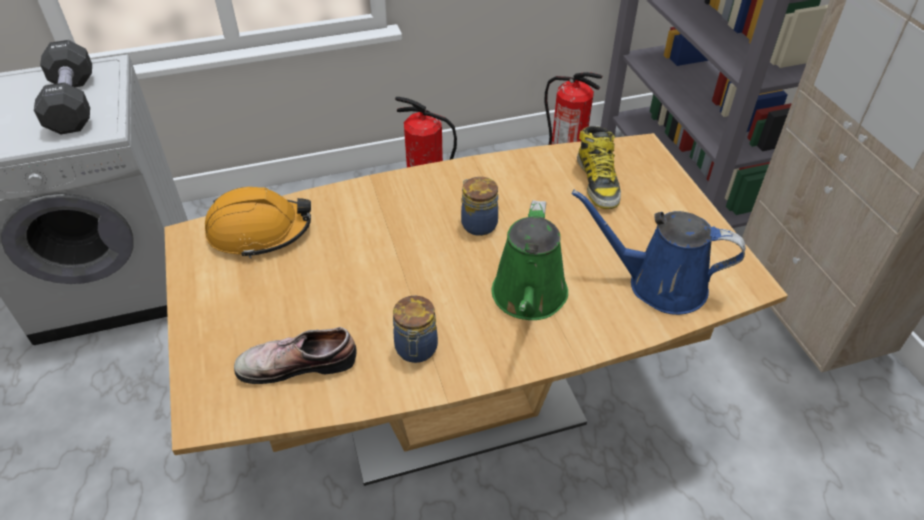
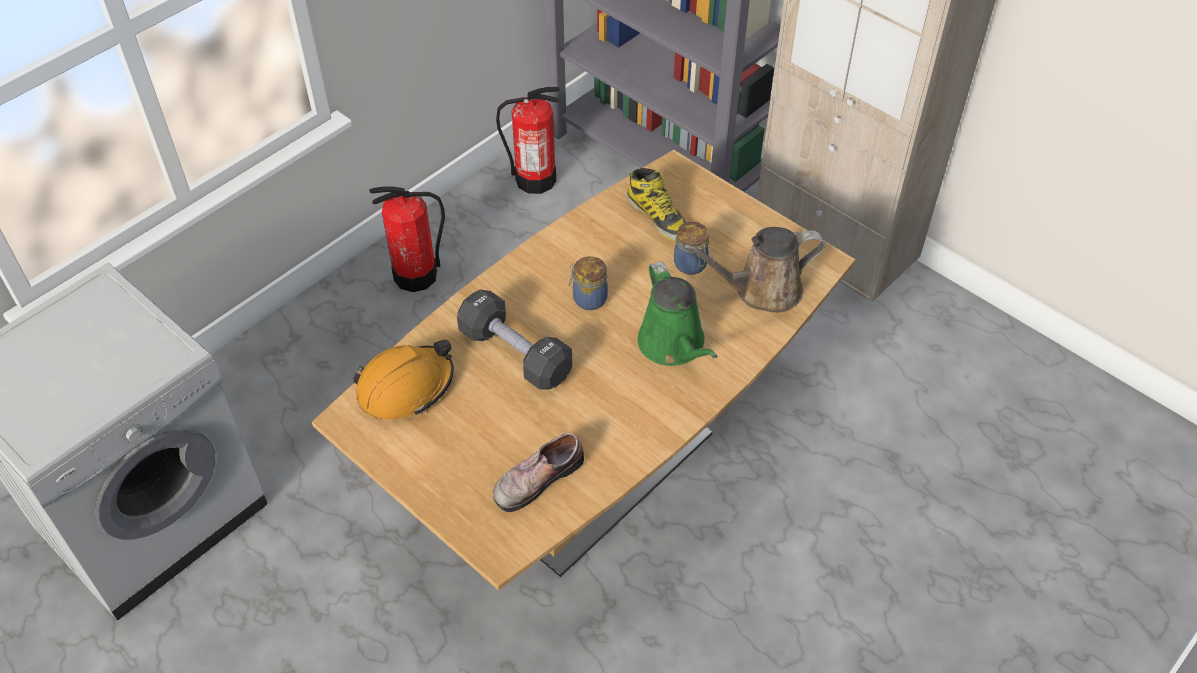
camera: 30 degrees left, 5 degrees up
black dumbbell [34,40,92,134] -> black dumbbell moved to [457,290,572,390]
jar [393,296,438,363] -> jar moved to [674,222,709,275]
blue watering can [572,190,745,315] -> brown watering can [683,227,825,313]

